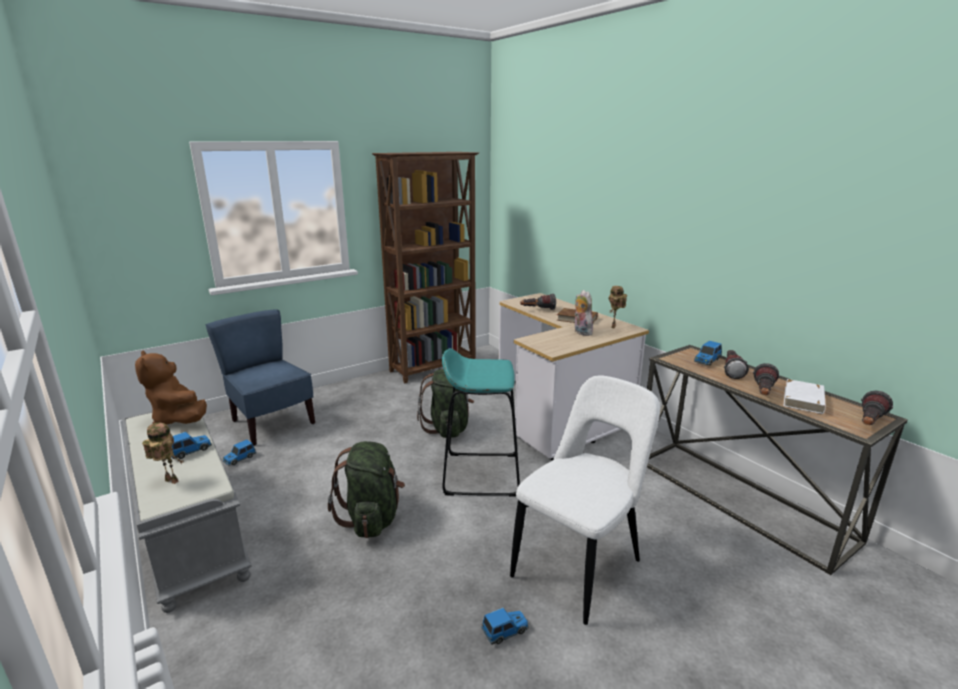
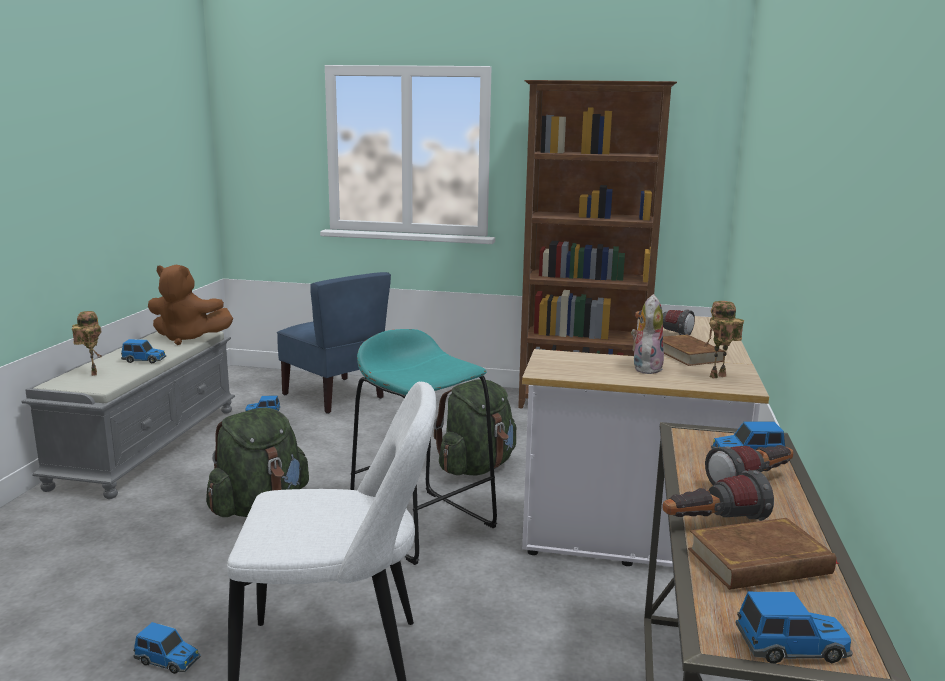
camera: 45 degrees right, 5 degrees down
brown plush toy [135,350,207,424] -> brown plush toy turned 90 degrees counterclockwise [148,265,233,345]
blue chair [206,309,315,446] -> blue chair turned 135 degrees clockwise [277,272,391,414]
white book [783,379,826,414] -> brown book [688,518,840,590]
flashlight [861,391,893,425] -> toy car [736,592,853,664]

